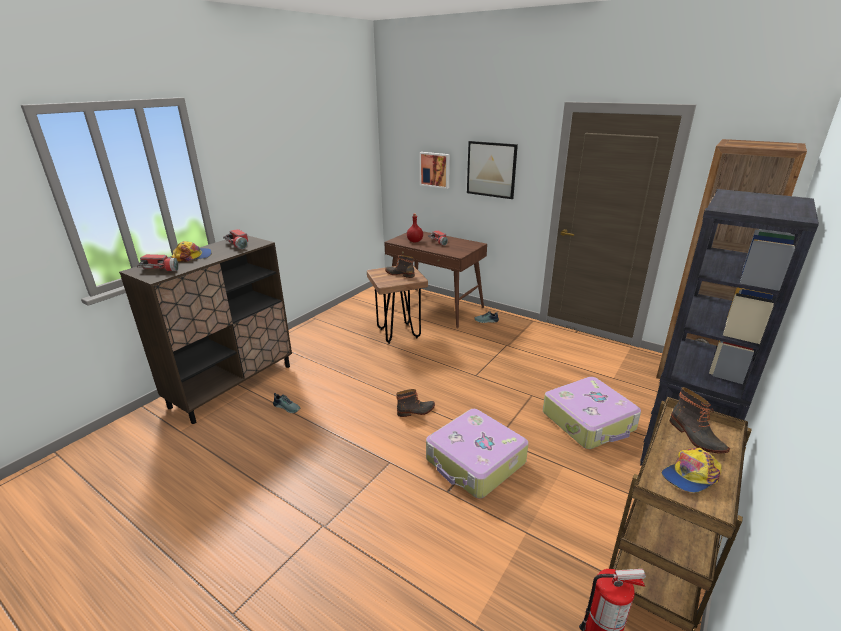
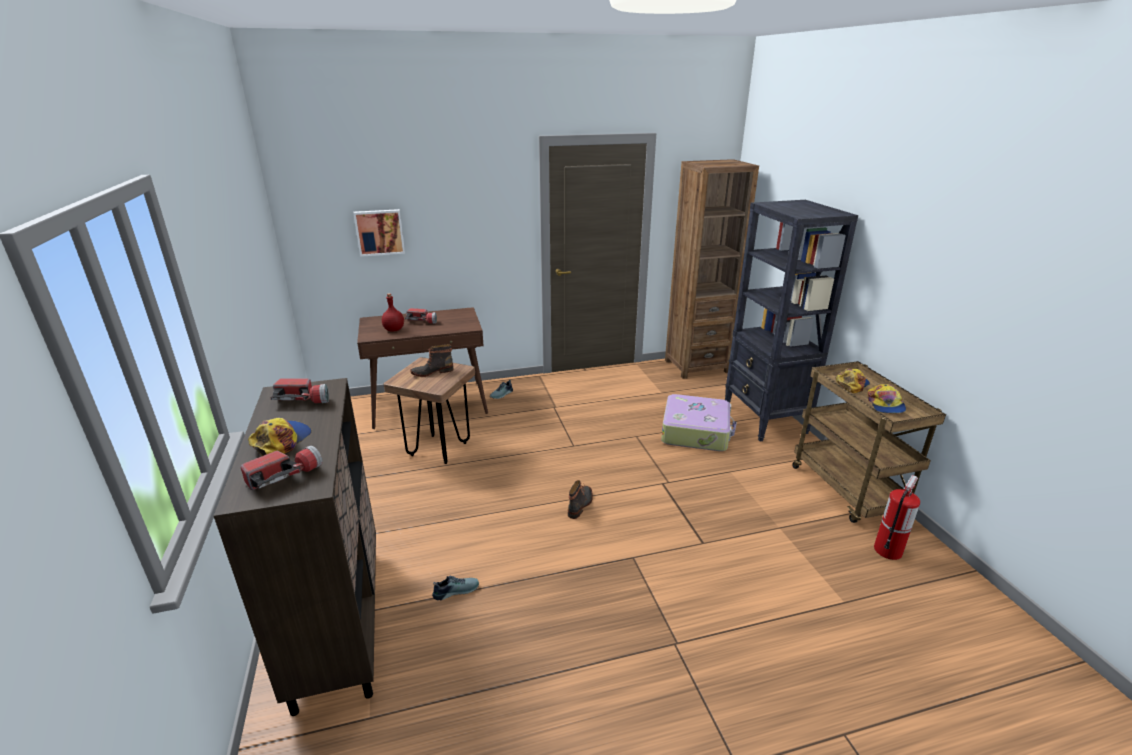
camera: 50 degrees left, 0 degrees up
suitcase [426,409,529,499] -> none
picture [467,141,518,199] -> none
boot [670,387,730,454] -> cap [836,368,870,393]

